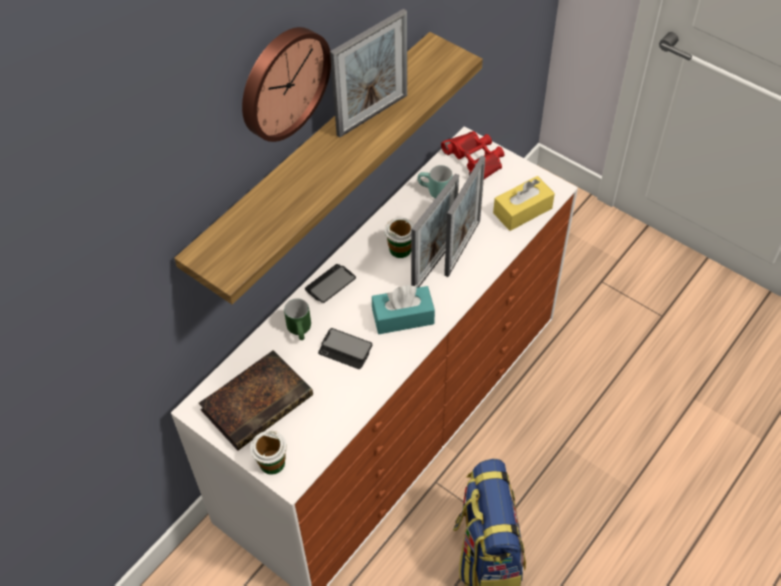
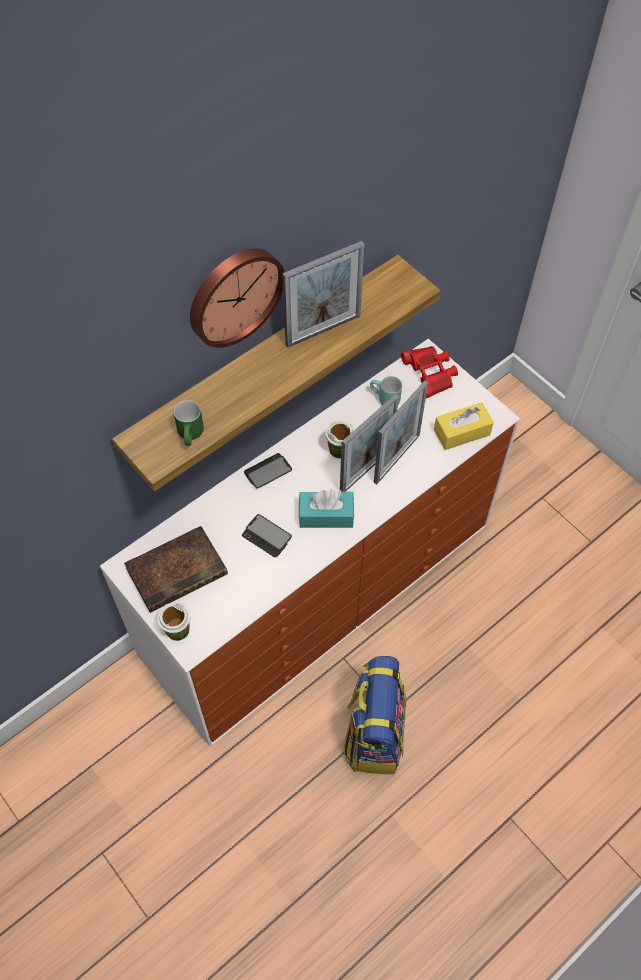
camera: 10 degrees right, 5 degrees up
green mug [284,298,311,340] -> green mug moved to [174,400,204,446]

